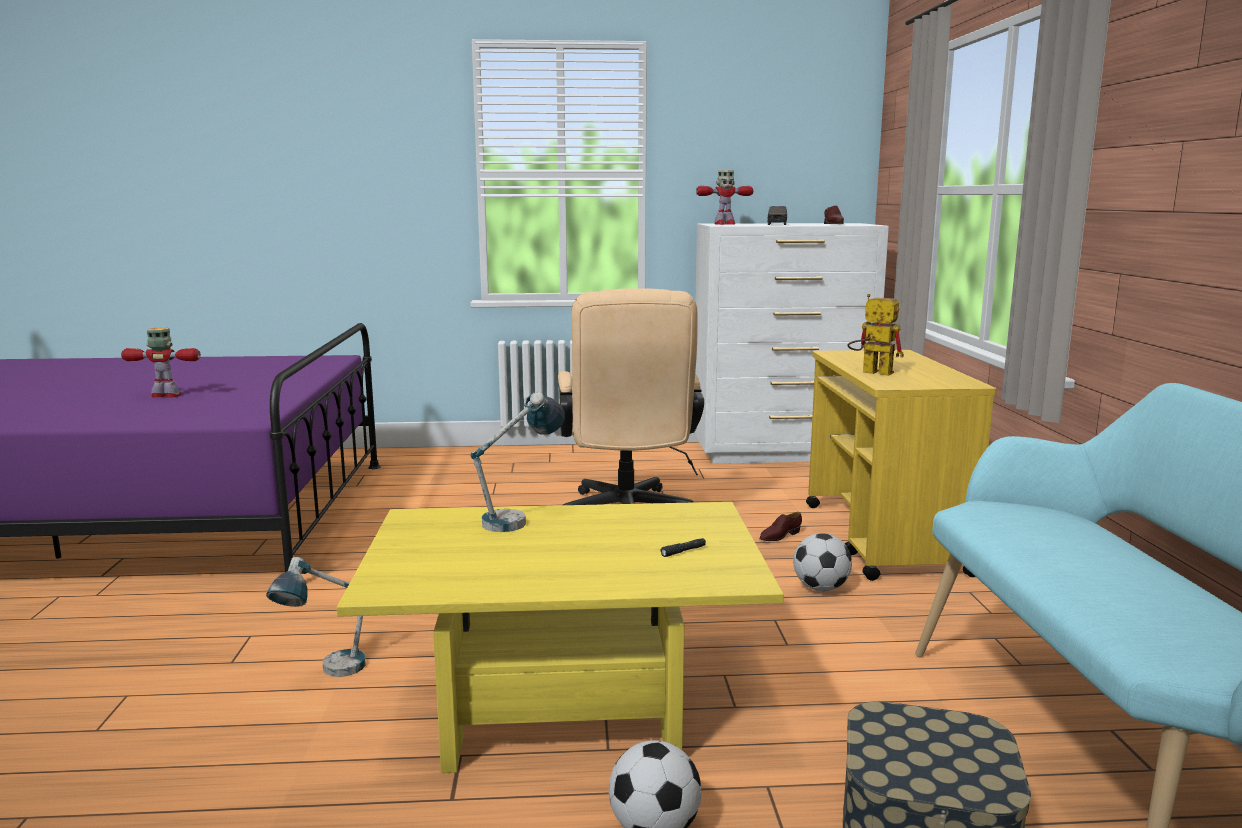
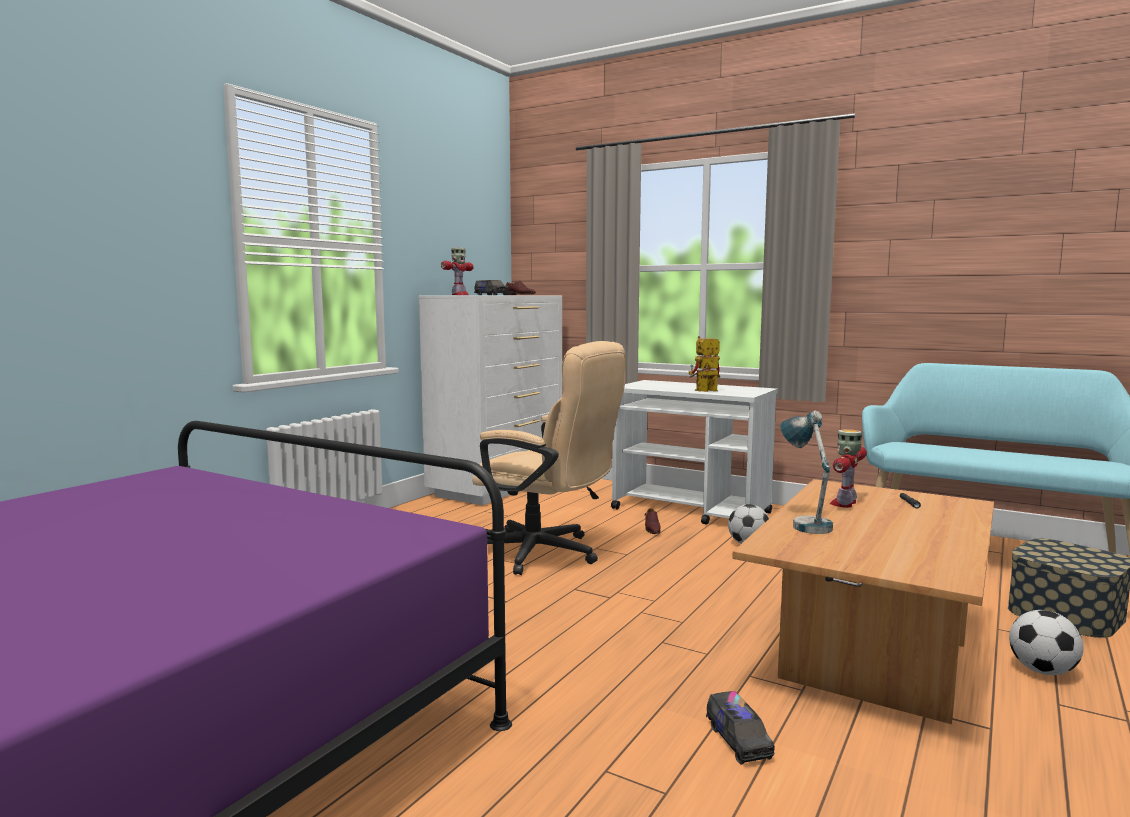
camera: 55 degrees left, 5 degrees down
toy robot [121,327,201,398] -> toy robot moved to [830,429,867,508]
table lamp [266,557,365,677] -> toy truck [706,691,775,765]
yellow coffee table [337,502,784,773] -> brown coffee table [732,479,994,724]
yellow cart [806,350,997,581] -> white cart [611,380,778,525]

